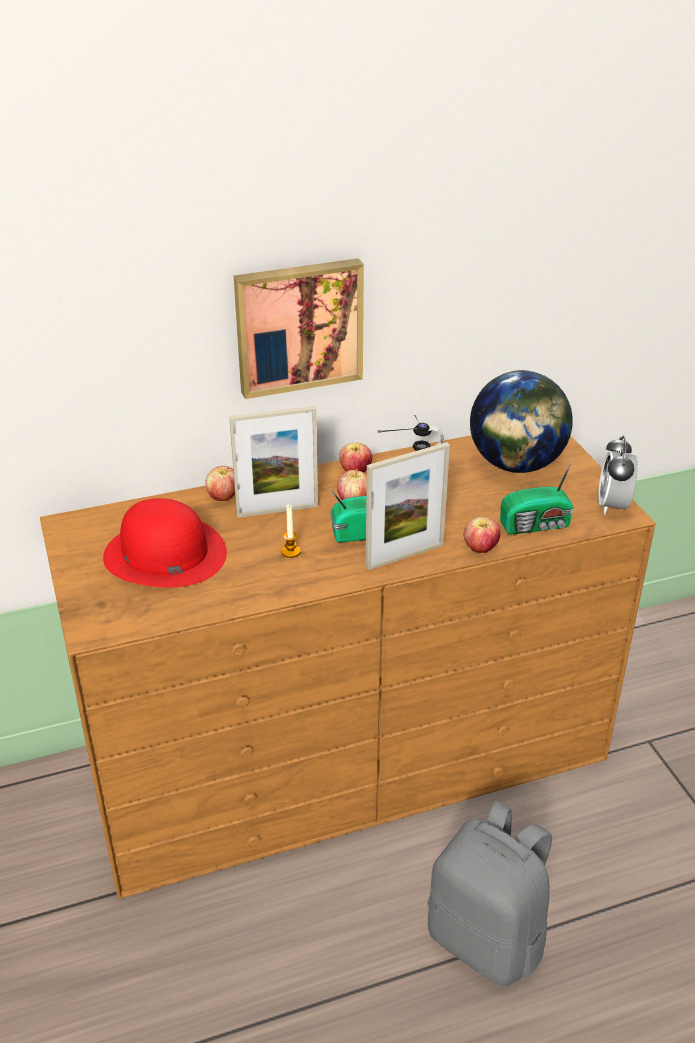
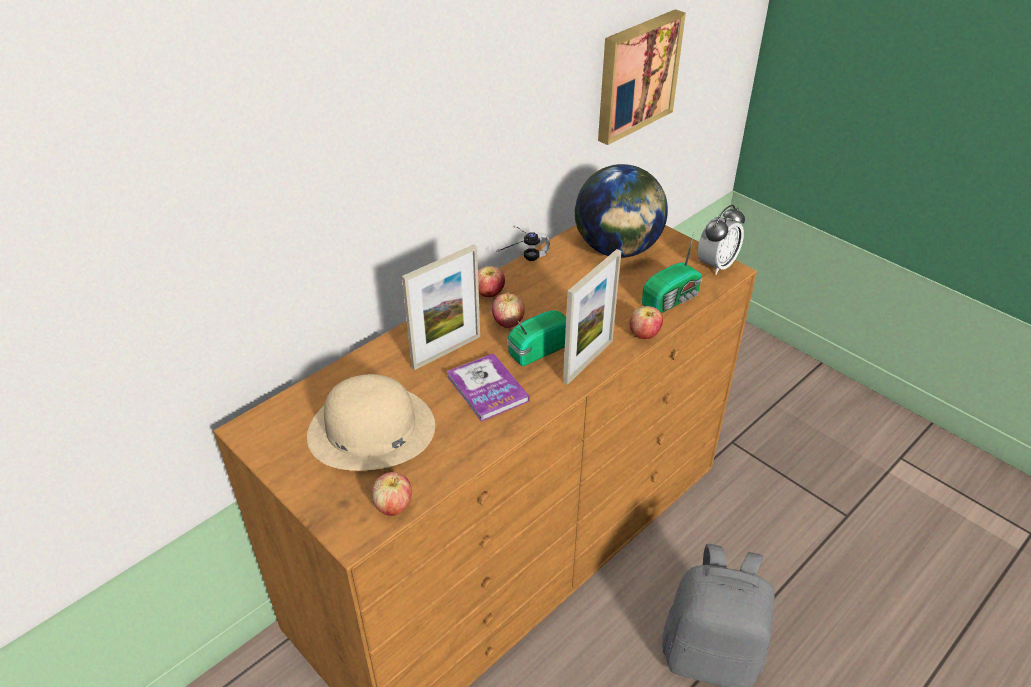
camera: 25 degrees left, 5 degrees up
red hat [103,498,227,587] -> beige hat [307,374,435,471]
apple [206,466,235,501] -> apple moved to [372,472,412,516]
picture [234,258,364,399] -> picture moved to [598,9,686,145]
candle [281,505,301,558] -> book [447,353,530,422]
alarm clock [598,436,638,515] -> alarm clock turned 120 degrees counterclockwise [698,205,745,275]

